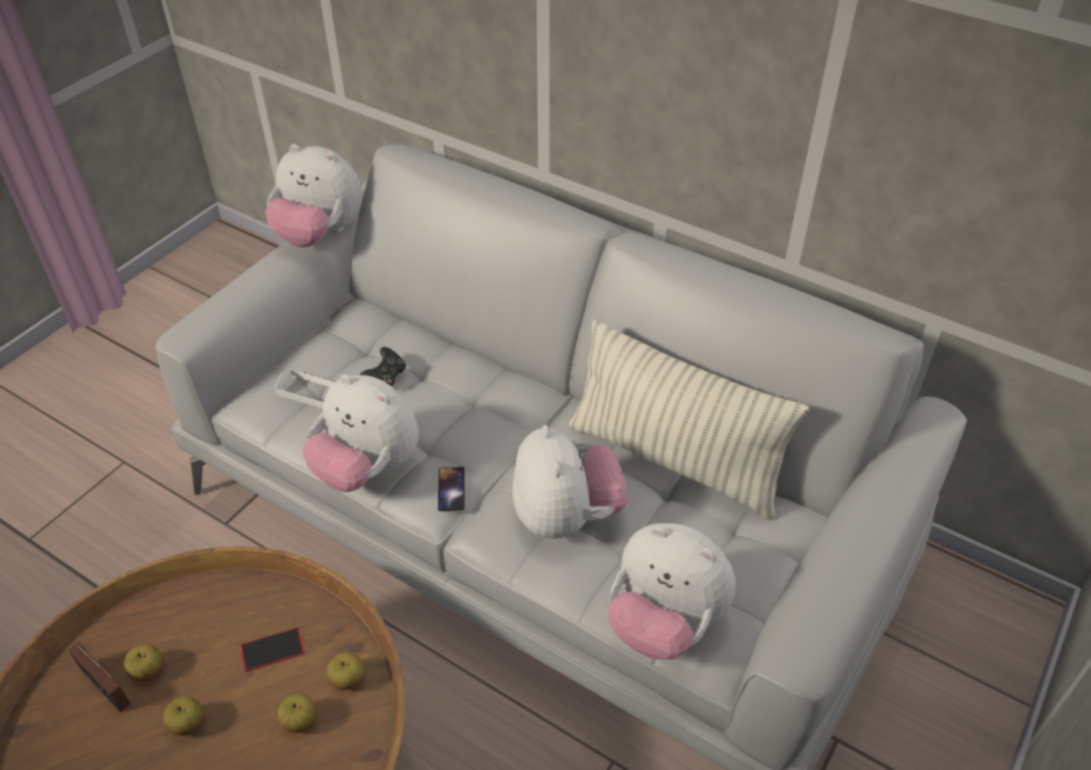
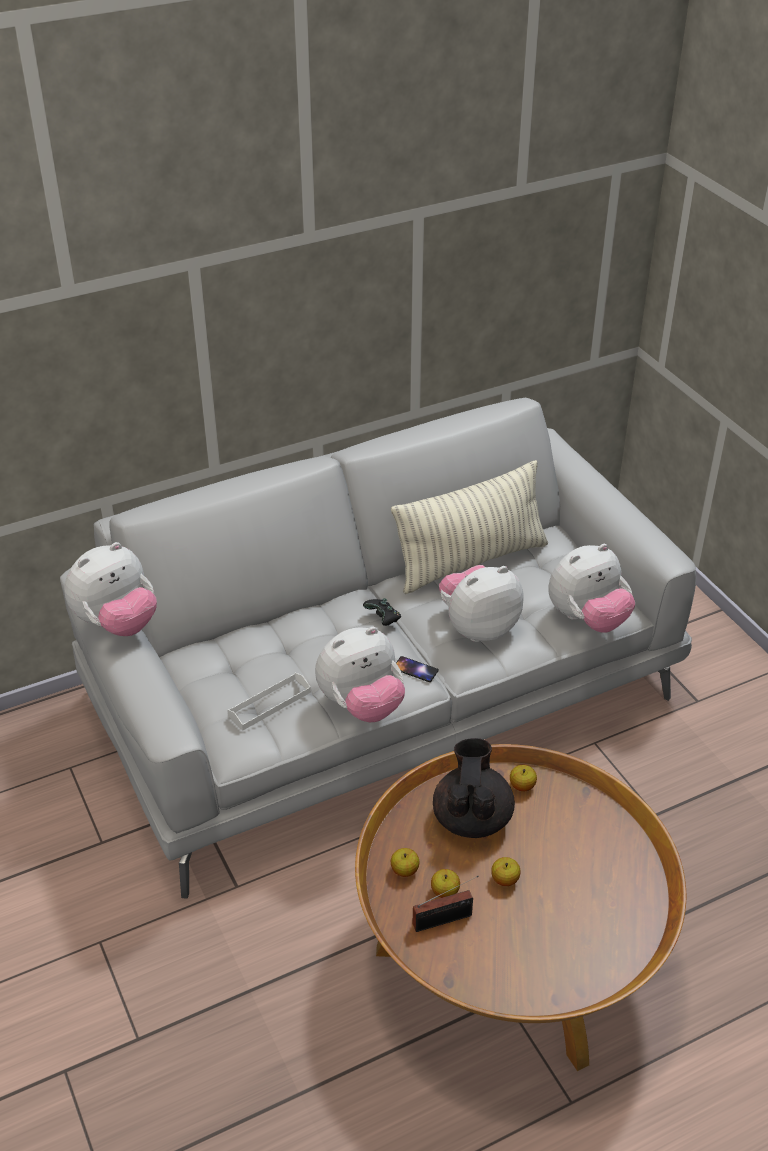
camera: 60 degrees left, 5 degrees down
phone [240,627,305,672] -> black teapot [433,738,515,838]
apple [278,694,316,733] -> apple moved to [391,848,419,877]
black game controller [360,347,406,386] -> black game controller moved to [363,598,401,626]
plush toy [513,425,627,539] -> plush toy turned 45 degrees counterclockwise [439,565,524,642]

